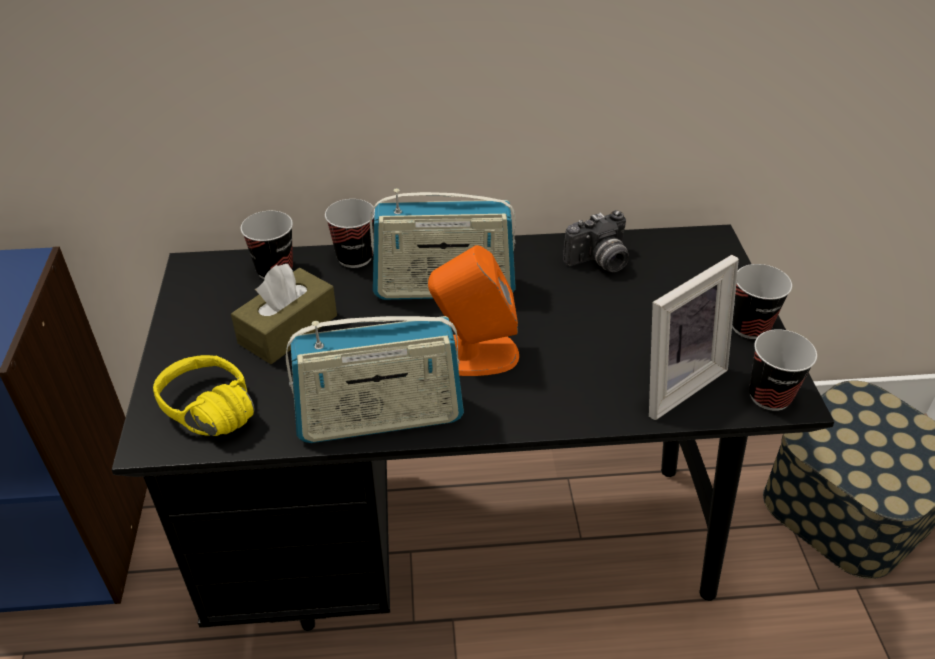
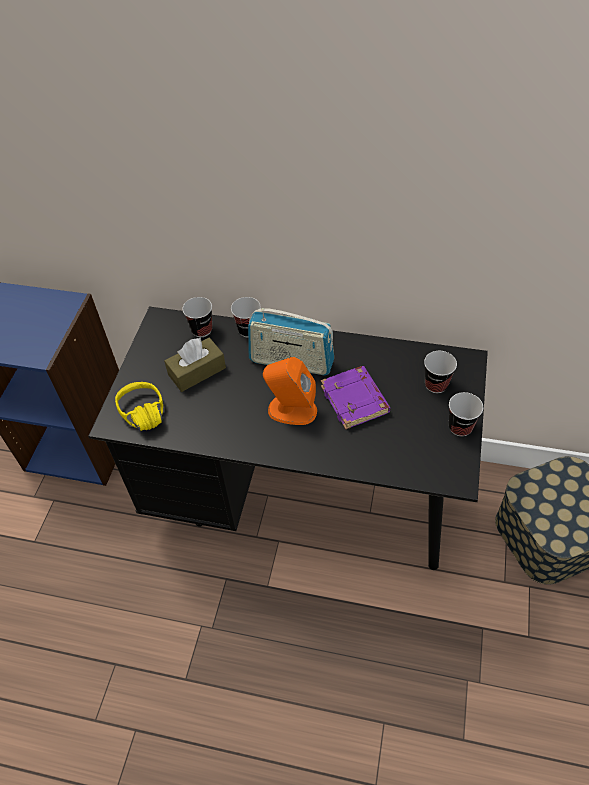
camera: 20 degrees right, 10 degrees up
radio [286,316,464,443] -> none
camera [563,210,629,272] -> none
picture frame [649,255,739,420] -> none
cup [749,329,817,411] -> cup moved to [424,351,457,393]
none -> purple book [321,366,390,430]

